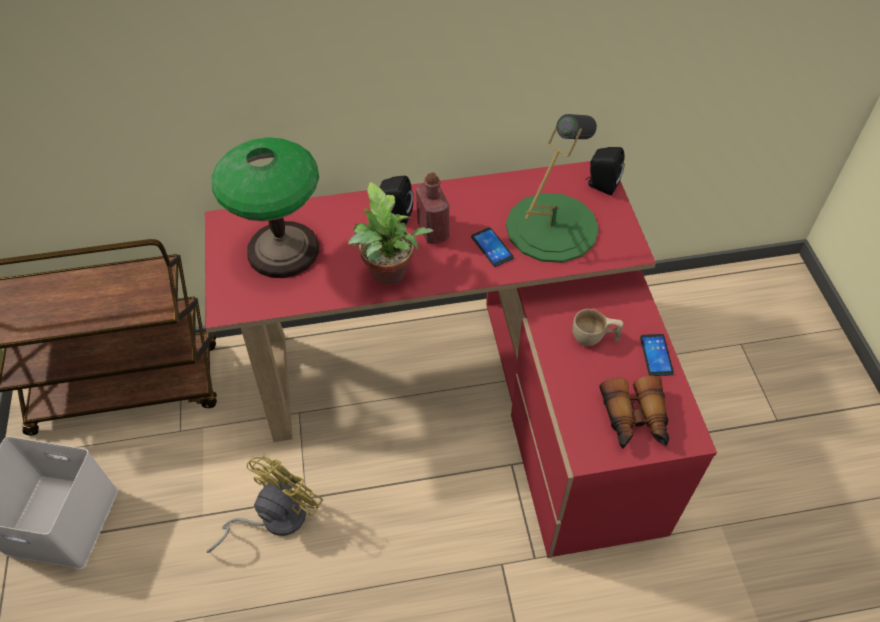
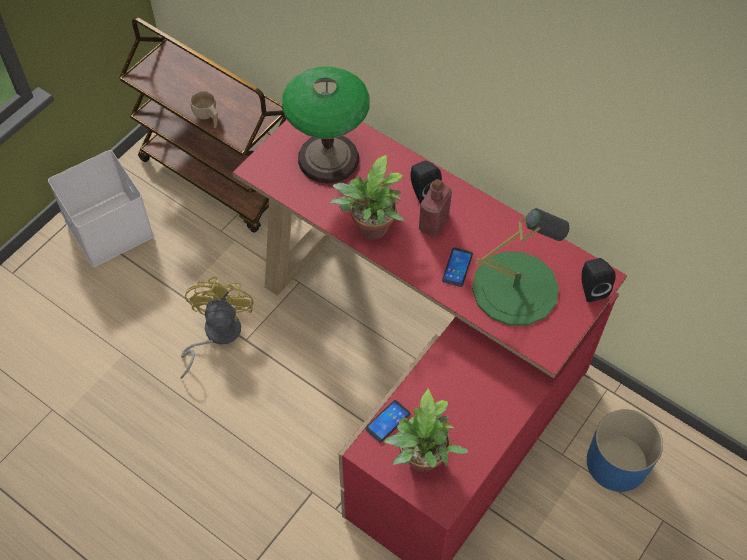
camera: 45 degrees right, 5 degrees up
yellow fan [206,457,323,553] -> yellow fan turned 75 degrees counterclockwise [180,277,254,379]
beige cup [572,309,623,346] -> beige cup moved to [190,91,218,128]
binoculars [599,375,669,449] -> potted plant [384,388,468,472]
phone [640,334,674,376] -> phone moved to [365,400,411,443]
none -> blue planter [587,409,663,492]

